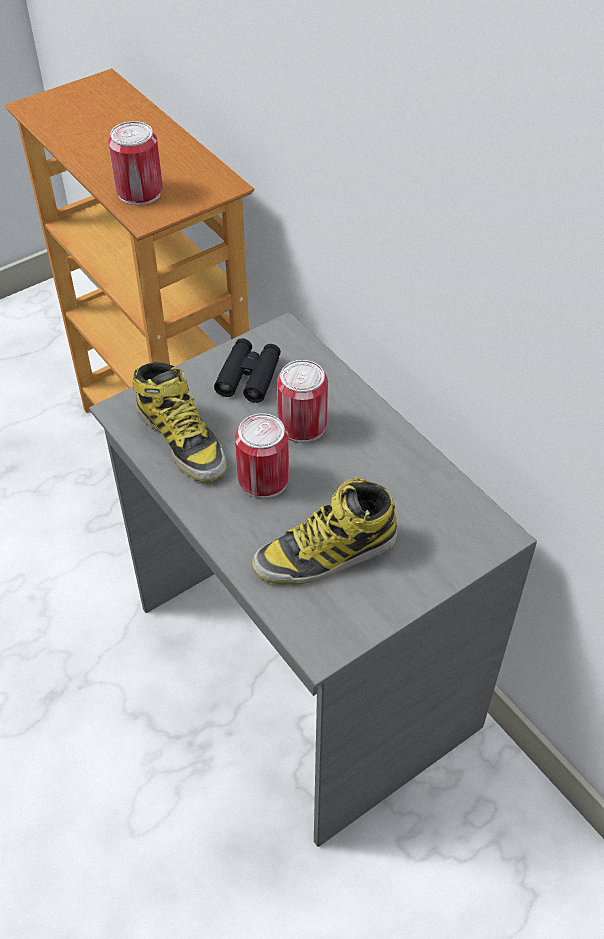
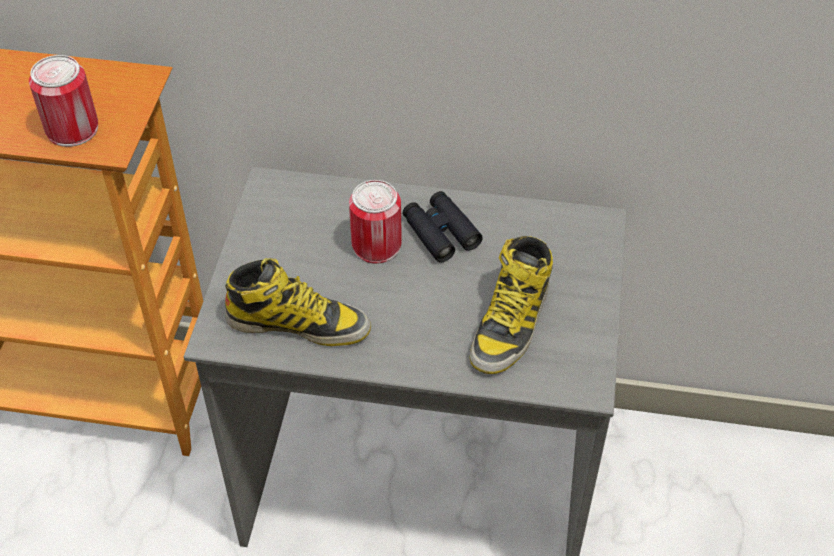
camera: 45 degrees left, 0 degrees up
black binoculars [214,338,281,403] -> black binoculars moved to [403,191,483,263]
can [235,413,289,499] -> none

